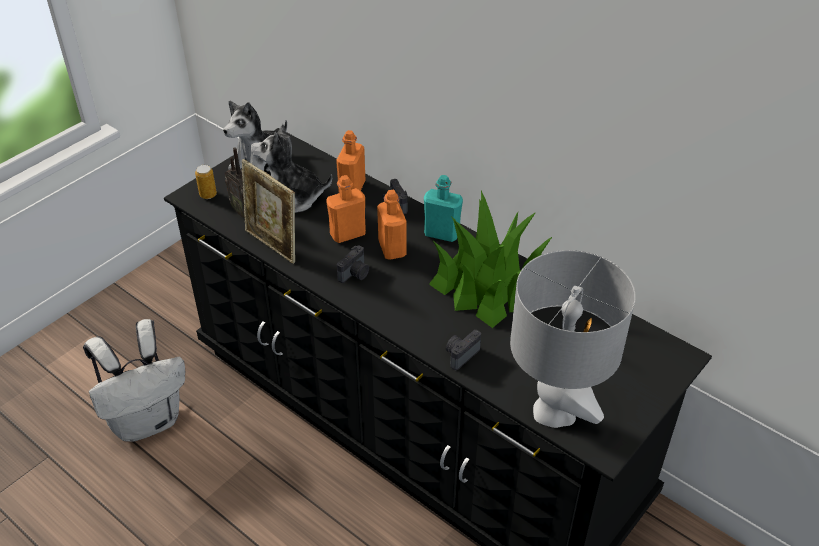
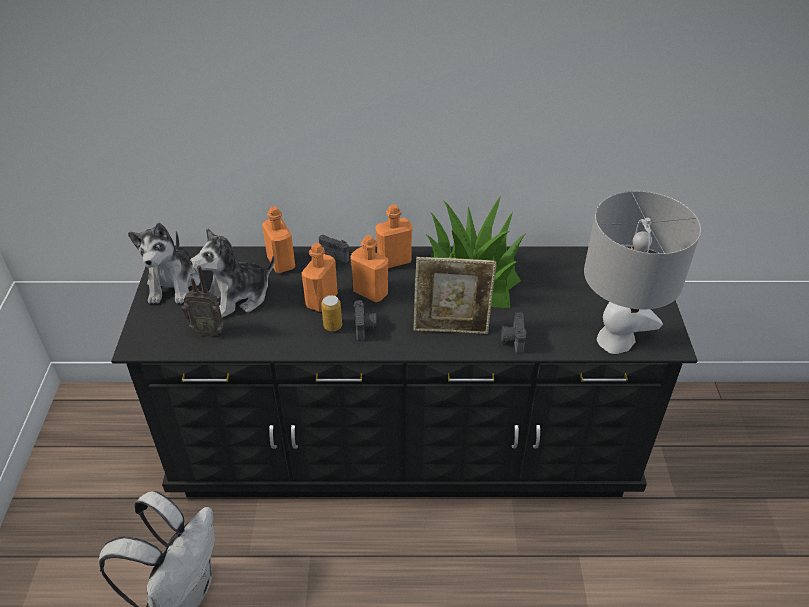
camera: 40 degrees left, 0 degrees up
can [195,165,217,199] -> can moved to [321,295,342,331]
picture frame [242,159,295,264] -> picture frame moved to [413,257,497,334]
turquoise bottle [424,175,463,242] -> orange bottle [375,204,413,268]

